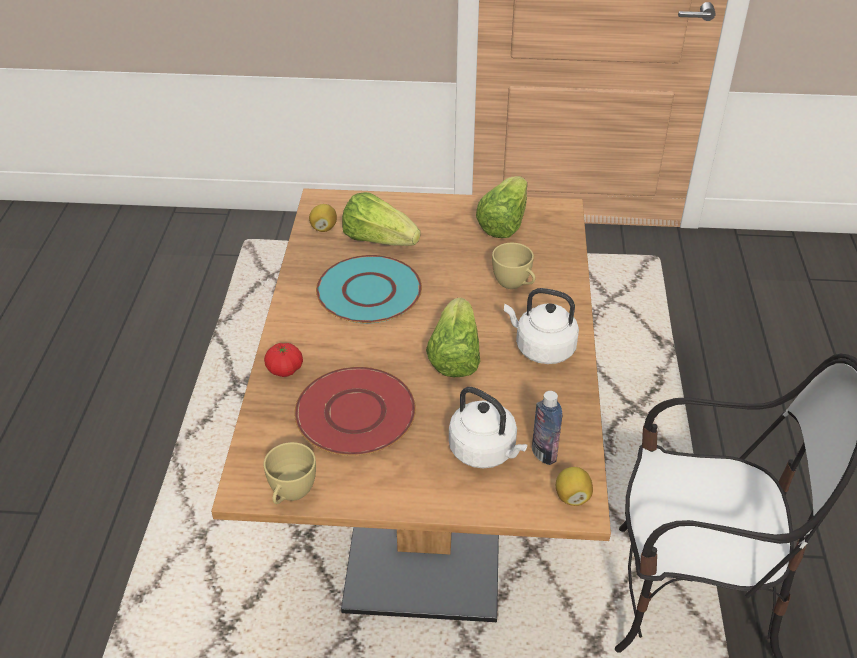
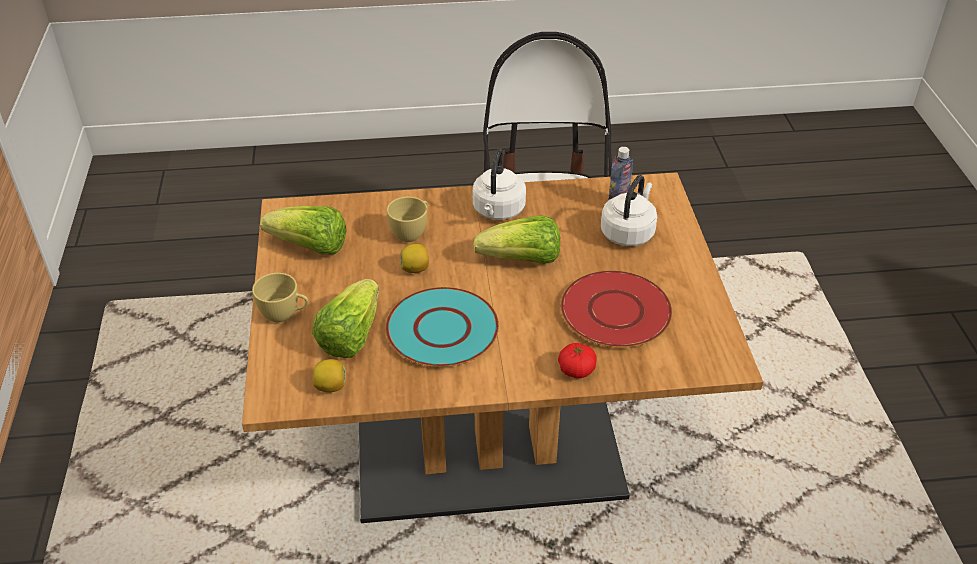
camera: 100 degrees left, 0 degrees up
yellow cup [263,442,316,504] -> yellow cup moved to [252,273,309,322]
lemon [556,467,593,506] -> lemon moved to [399,244,429,273]

